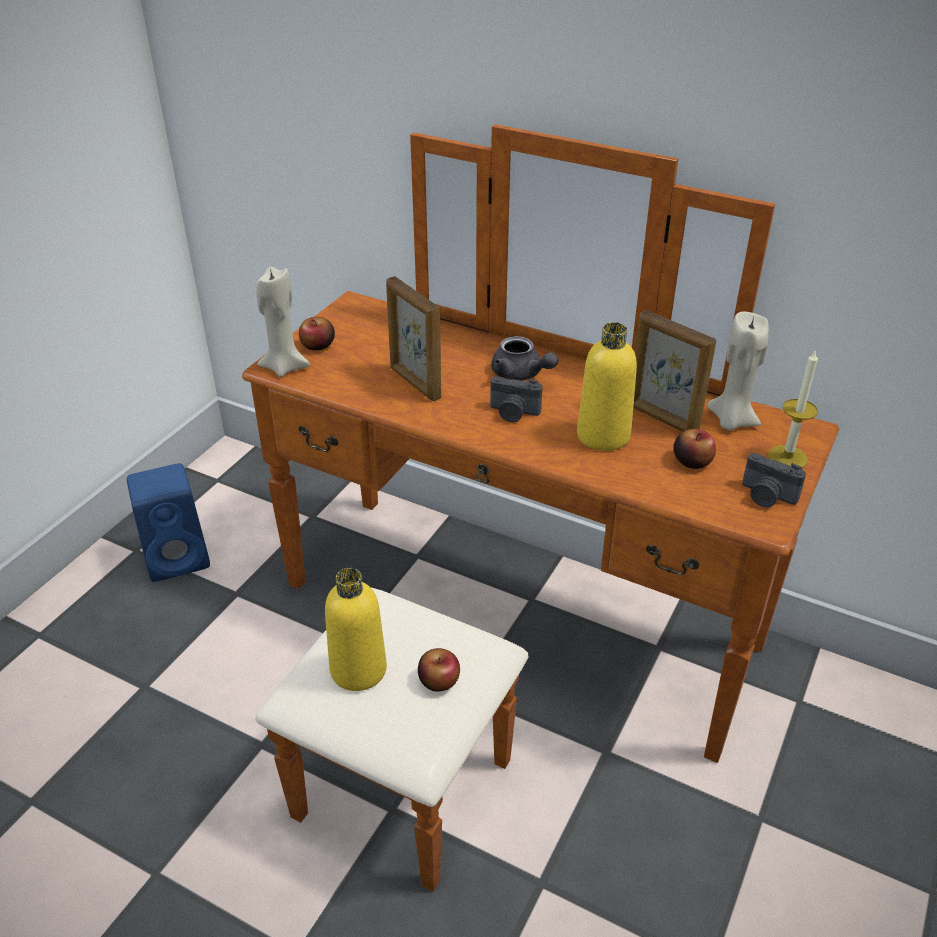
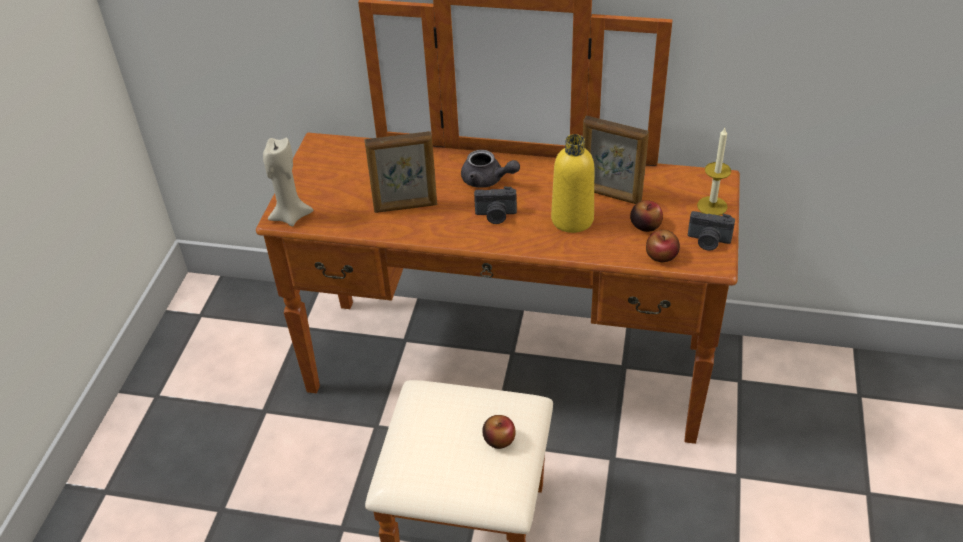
camera: 15 degrees left, 5 degrees up
blue speaker [127,463,210,582] -> none
apple [299,317,335,350] -> apple moved to [646,230,680,262]
yellow bottle [325,568,387,691] -> none
picture frame [386,276,441,401] -> picture frame turned 45 degrees counterclockwise [365,131,437,213]
beige candle [707,311,769,431] -> none

